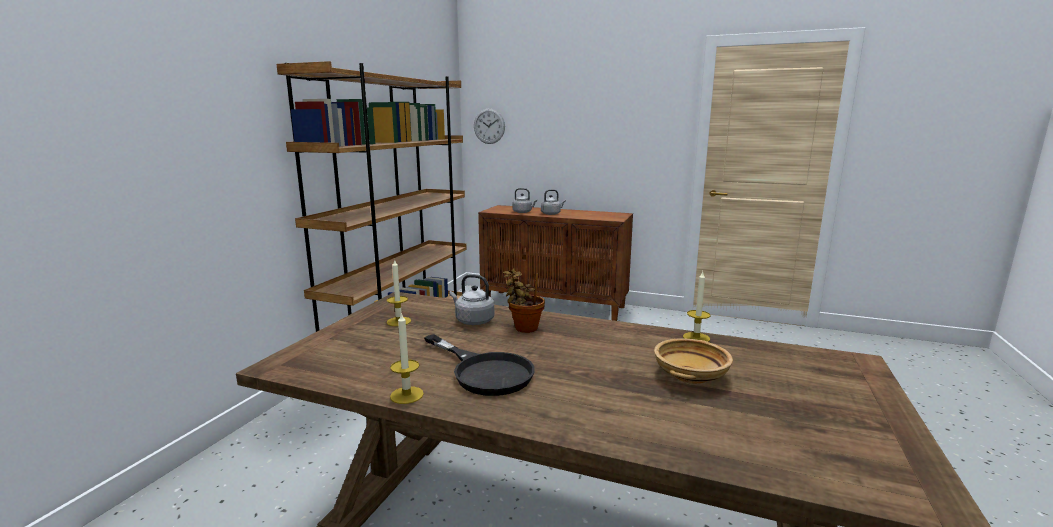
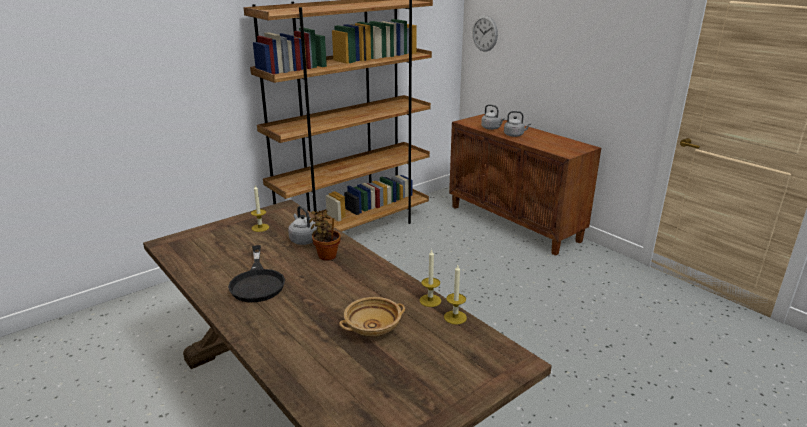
camera: 30 degrees right, 10 degrees up
candle [390,313,424,404] -> candle moved to [444,265,467,325]

